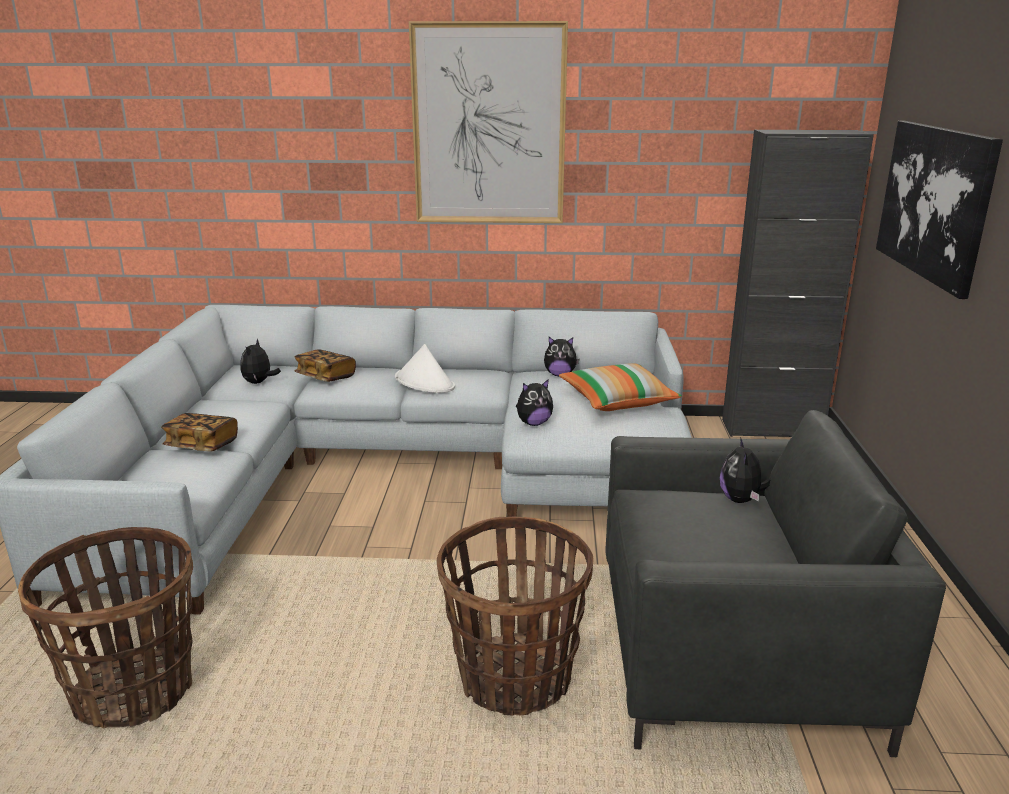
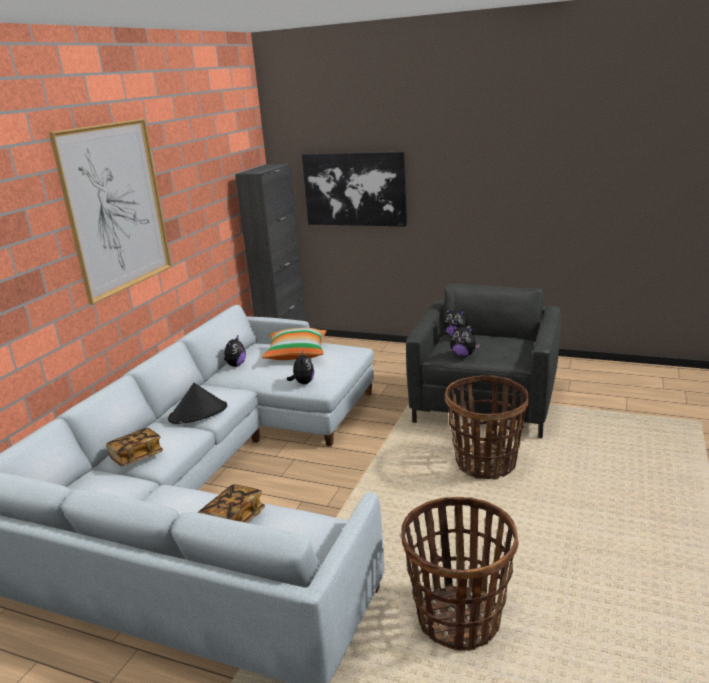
camera: 70 degrees left, 0 degrees up
plush toy [240,339,281,384] -> plush toy moved to [450,325,480,357]
white hat [395,344,455,393] -> black hat [168,383,227,424]

